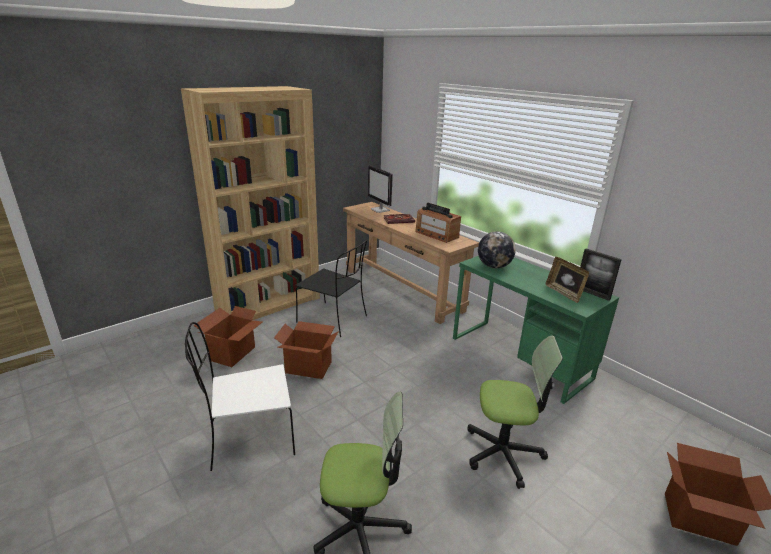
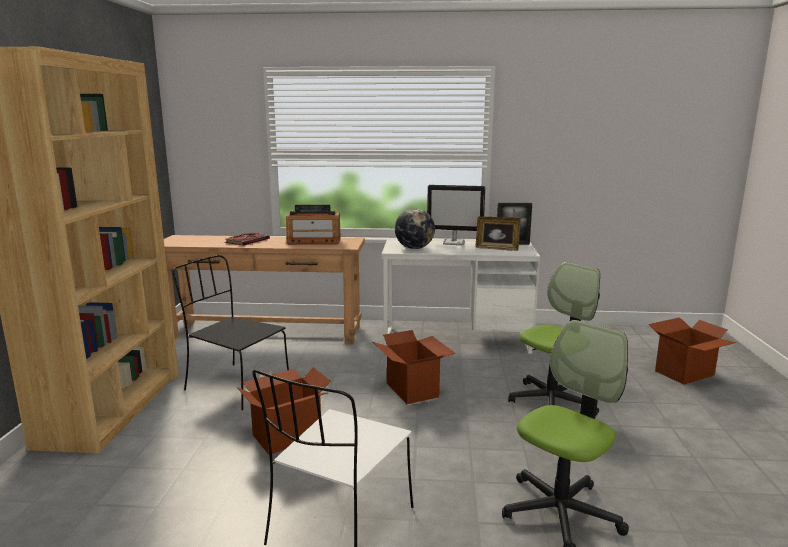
camera: 45 degrees left, 10 degrees down
cardboard box [193,306,262,367] -> cardboard box moved to [373,330,455,404]
black chair [295,240,368,337] -> black chair turned 135 degrees counterclockwise [173,255,289,410]
monitor [368,165,393,213] -> monitor moved to [427,185,485,245]
green desk [453,256,619,404] -> white desk [382,240,540,354]

